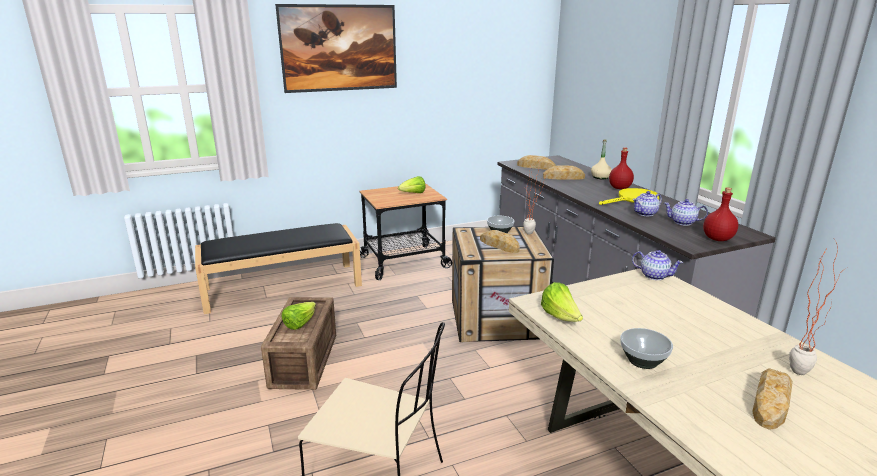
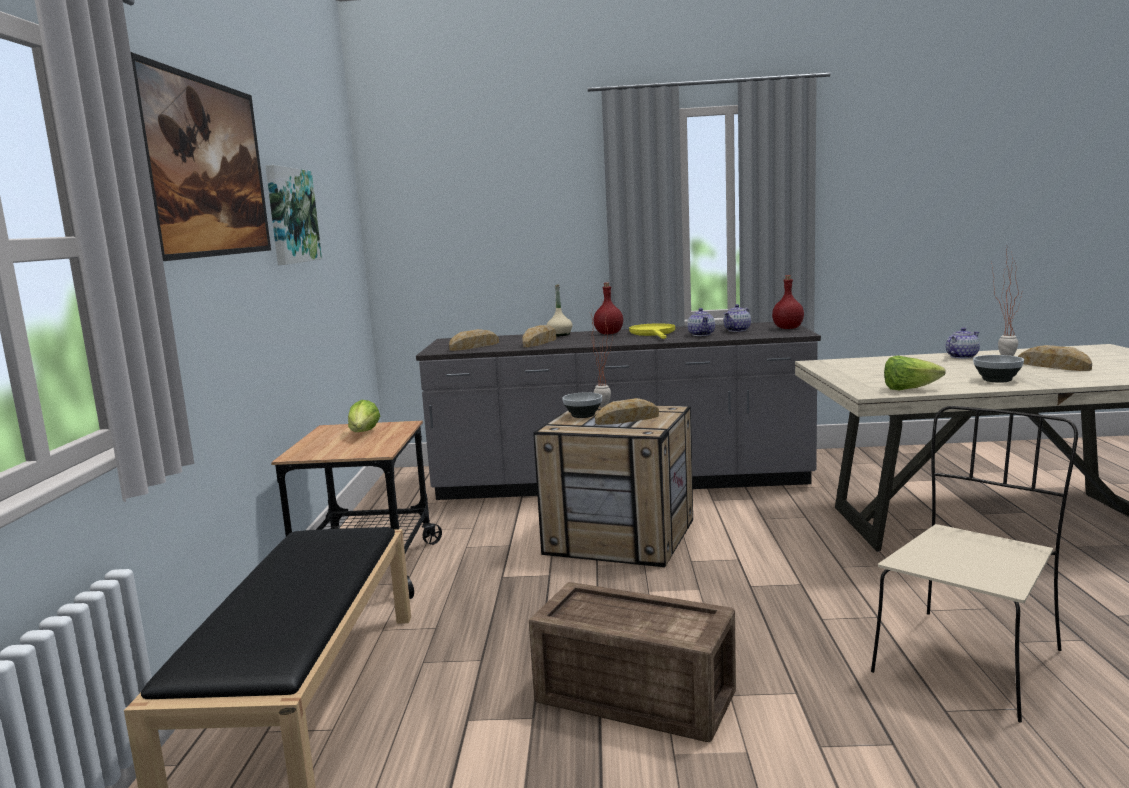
camera: 65 degrees left, 10 degrees down
lettuce [282,302,316,330] -> none
teapot [632,250,683,280] -> teapot moved to [946,327,980,359]
none -> picture [265,165,322,265]

